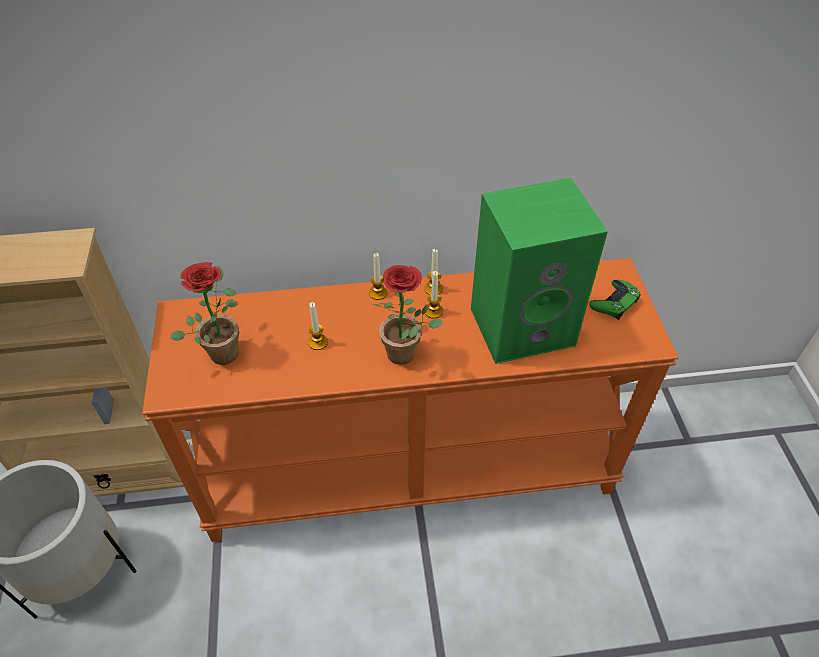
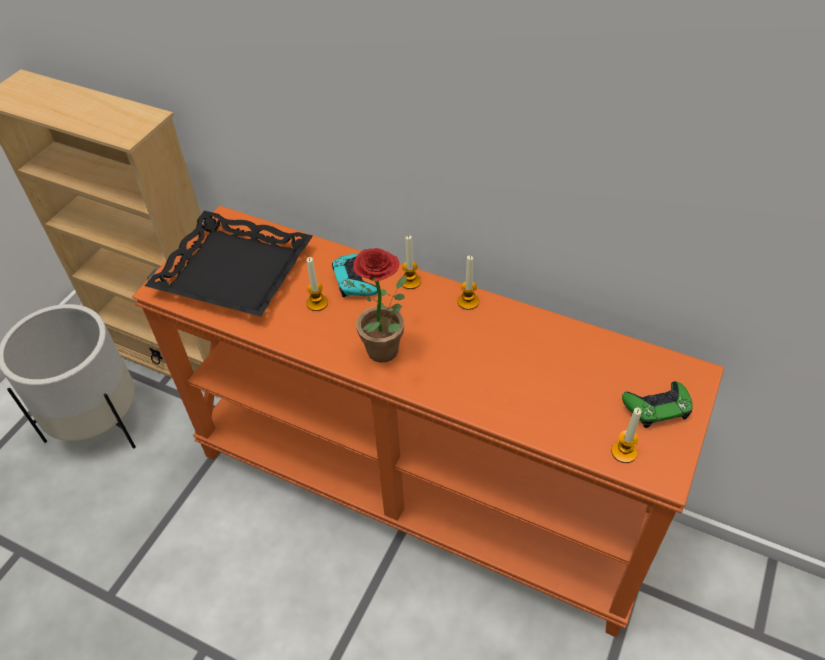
camera: 35 degrees right, 0 degrees up
potted plant [170,262,239,365] -> black tray [145,211,313,317]
candle [425,271,443,319] -> candle moved to [611,408,642,463]
green speaker [471,178,608,364] -> none
none -> turquoise game controller [332,254,378,297]

